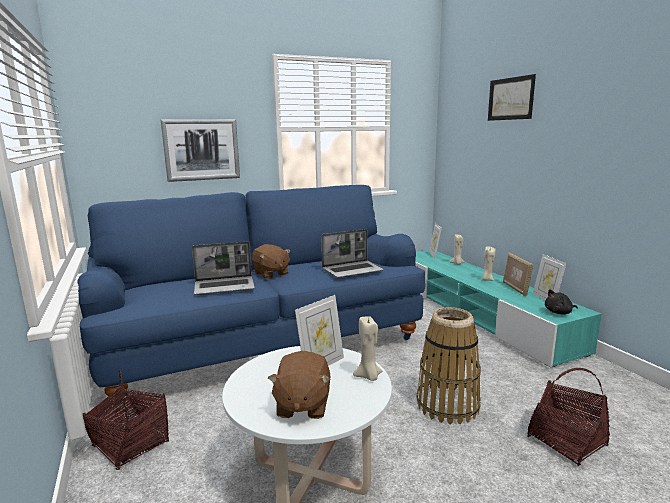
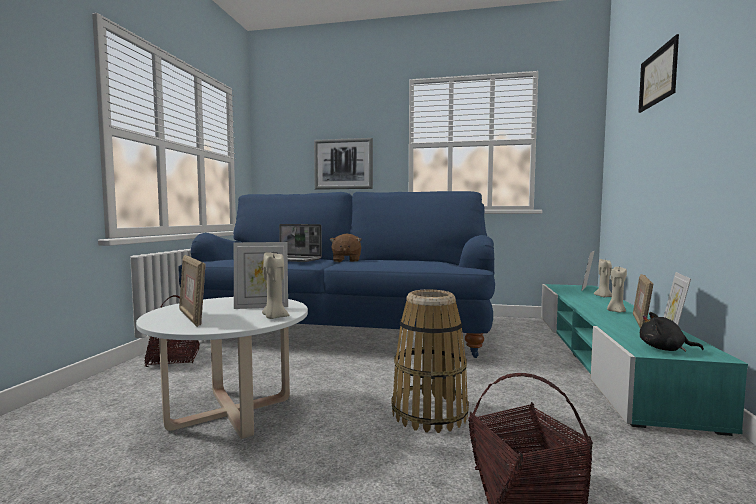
camera: 35 degrees right, 10 degrees down
brown plush toy [268,351,331,419] -> picture frame [179,255,206,327]
laptop [321,229,384,278] -> none

